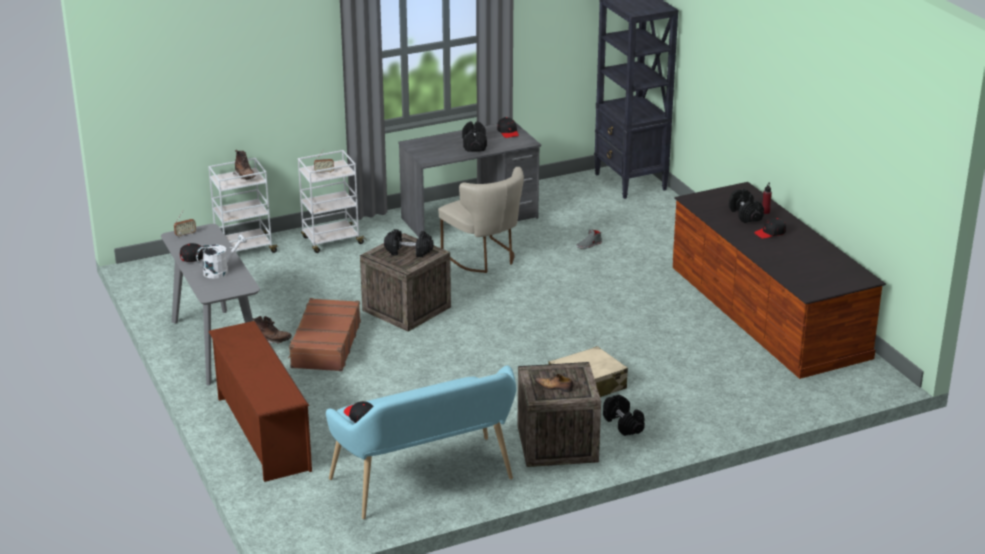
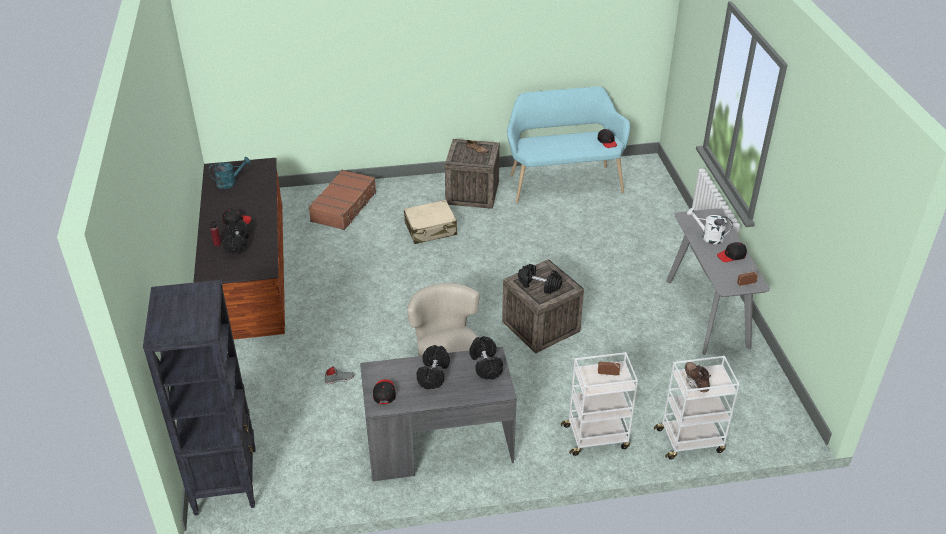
camera: 165 degrees left, 10 degrees up
white watering can [196,234,247,278] -> white watering can turned 45 degrees clockwise [687,208,733,244]
brown shoe rack [209,321,312,482] -> none
brown boot [253,316,292,344] -> none
brown suitcase [288,298,361,371] -> brown suitcase moved to [308,170,376,230]
black dumbbell [603,395,645,436] -> black dumbbell moved to [470,336,503,380]
none -> turquoise watering can [208,157,251,189]

